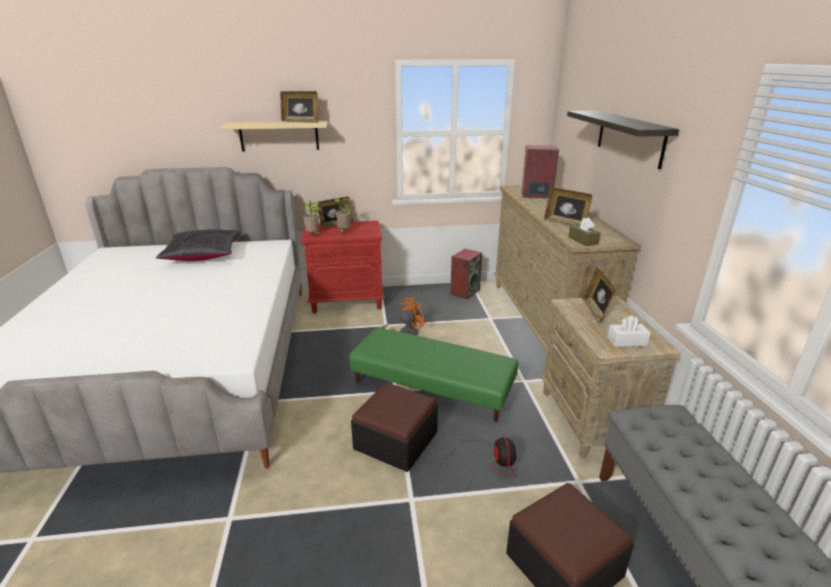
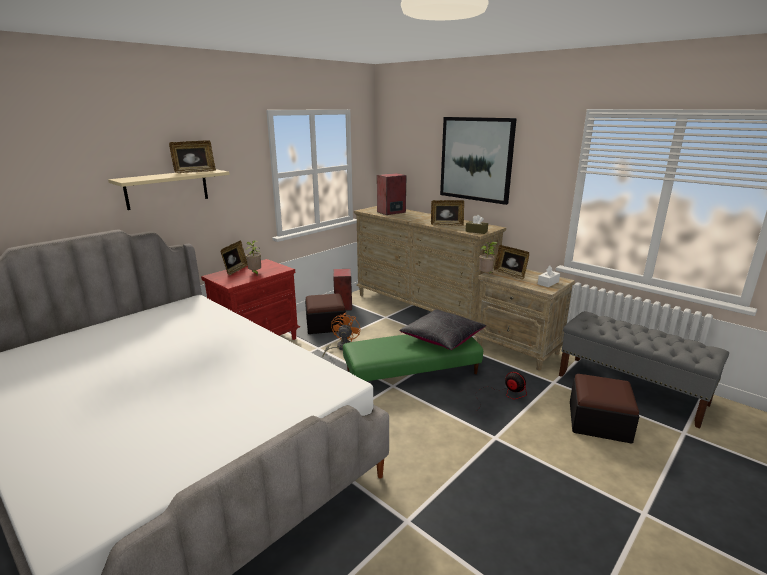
camera: 40 degrees left, 5 degrees down
black pillow [156,229,241,261] -> black pillow moved to [399,309,486,350]
potted plant [303,201,321,235] -> potted plant moved to [479,242,497,273]
ottoman [351,382,438,472] -> ottoman moved to [305,293,346,334]
shelf [567,111,679,169] -> picture [440,117,517,205]

